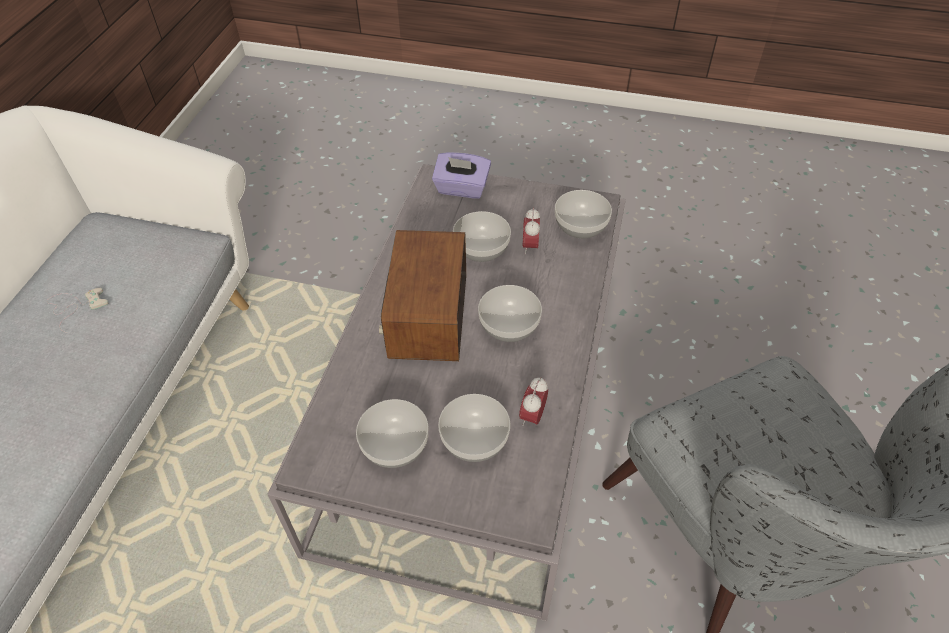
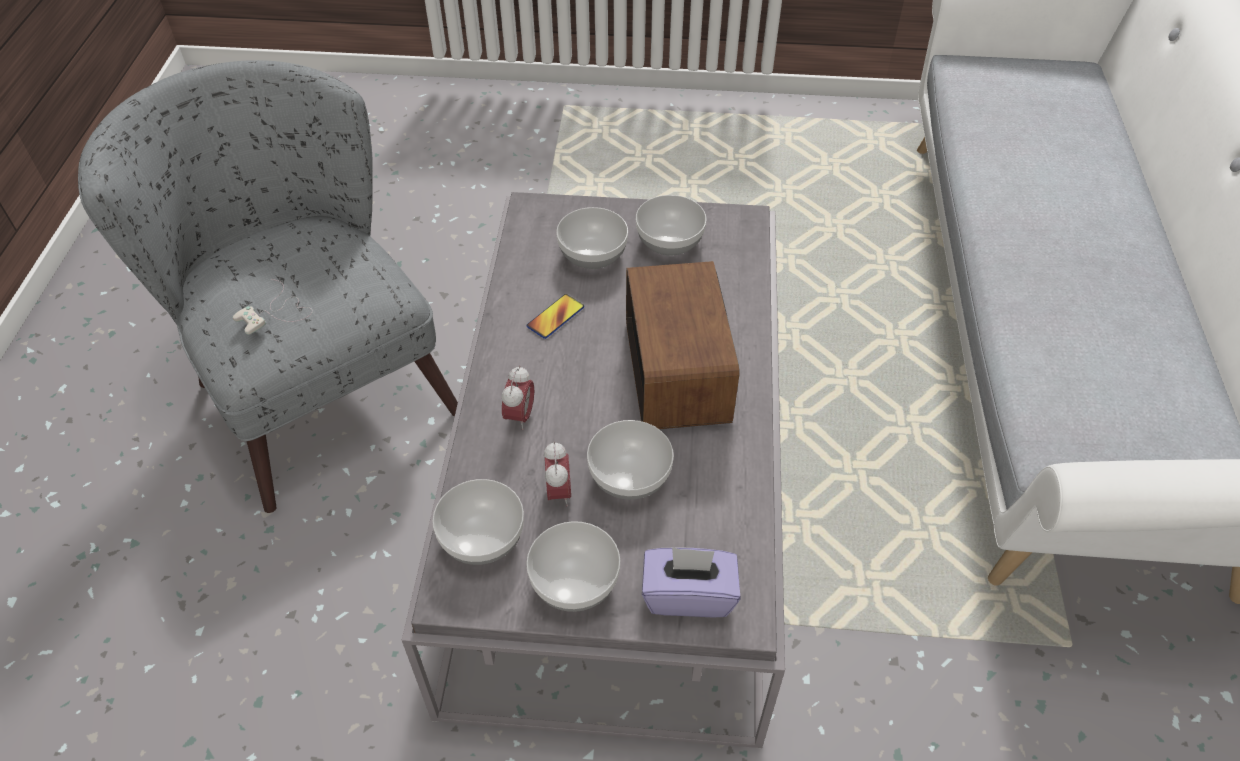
camera: 170 degrees right, 0 degrees up
white game controller [47,288,108,333] -> white game controller moved to [233,279,313,335]
bowl [478,285,542,342] -> bowl moved to [526,521,620,612]
alarm clock [519,377,548,426] -> alarm clock moved to [502,365,534,430]
none -> phone [527,294,584,339]

